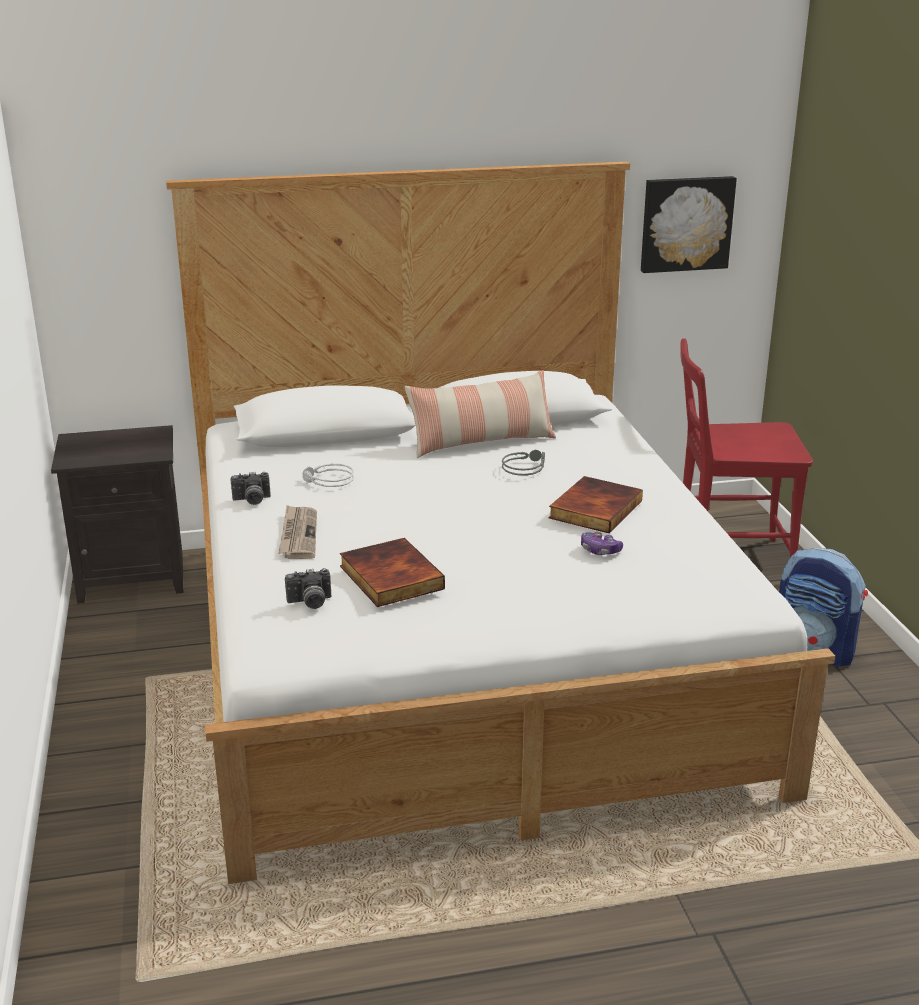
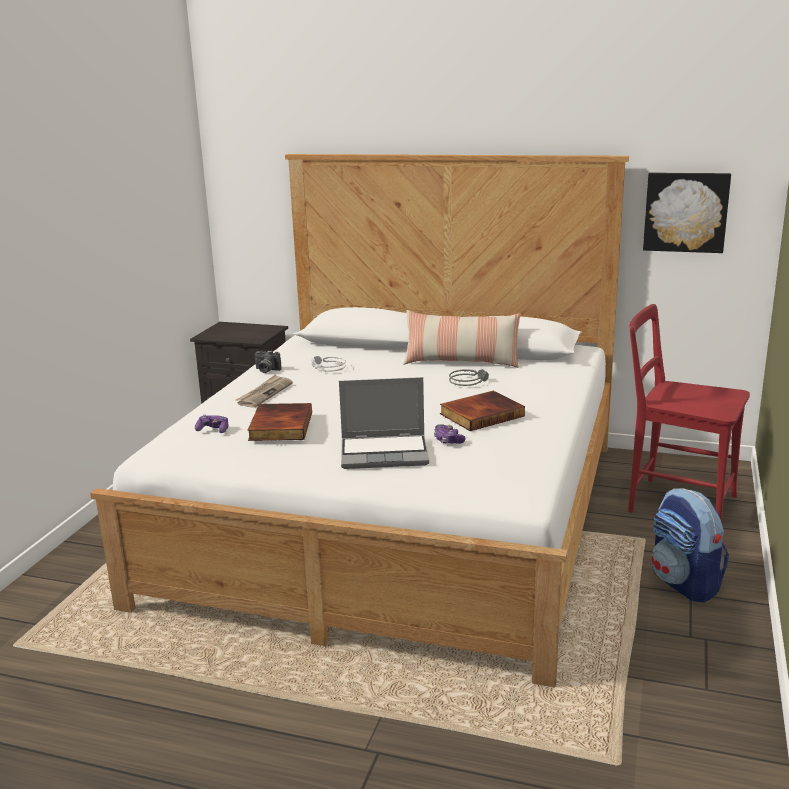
camera: 30 degrees right, 5 degrees down
camera [285,568,331,609] -> game controller [195,414,228,433]
none -> laptop [339,377,429,469]

